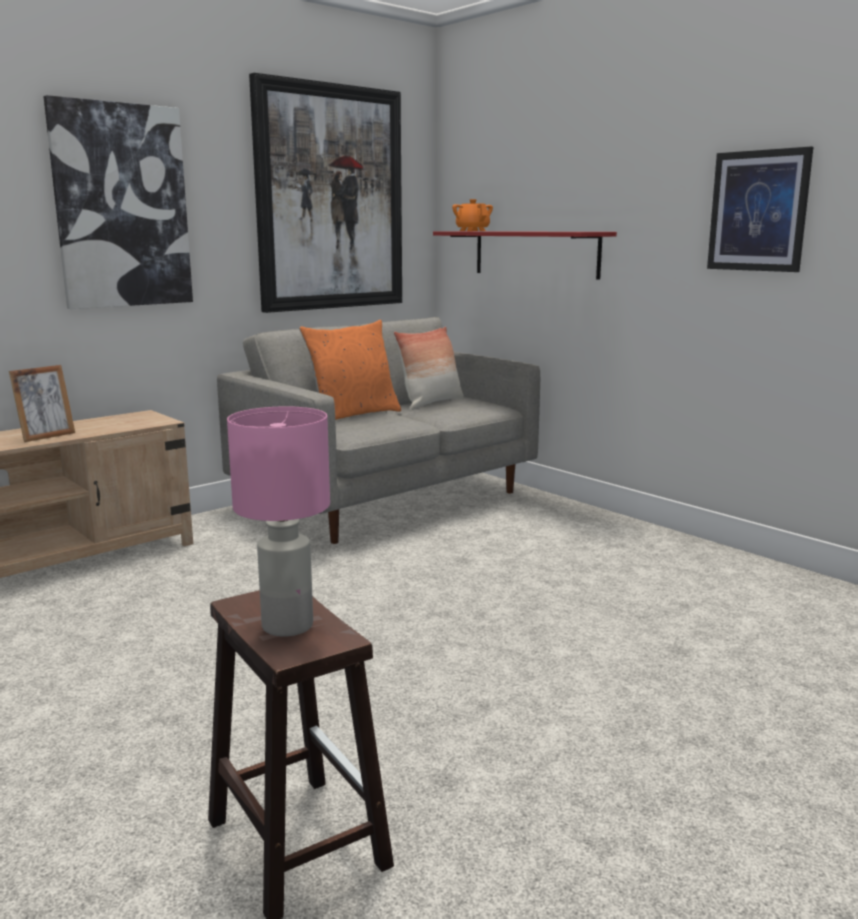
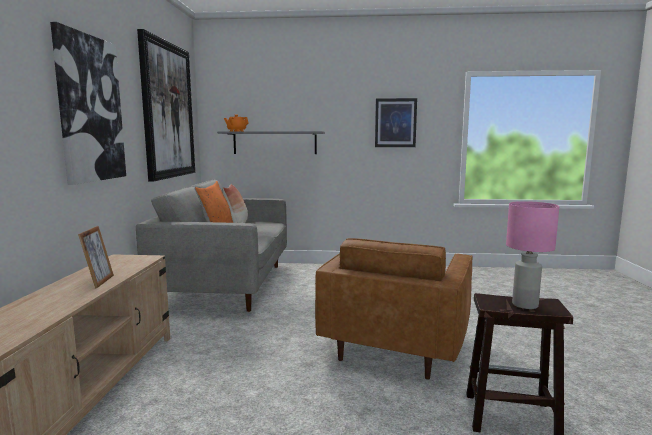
camera: 45 degrees left, 5 degrees down
red shelf [433,231,617,280] -> grey shelf [217,131,325,154]
none -> brown armchair [315,238,472,380]

